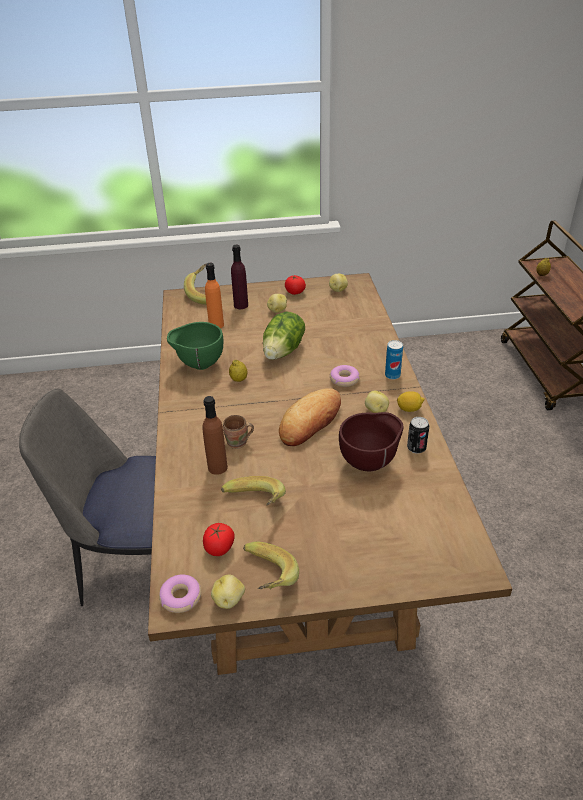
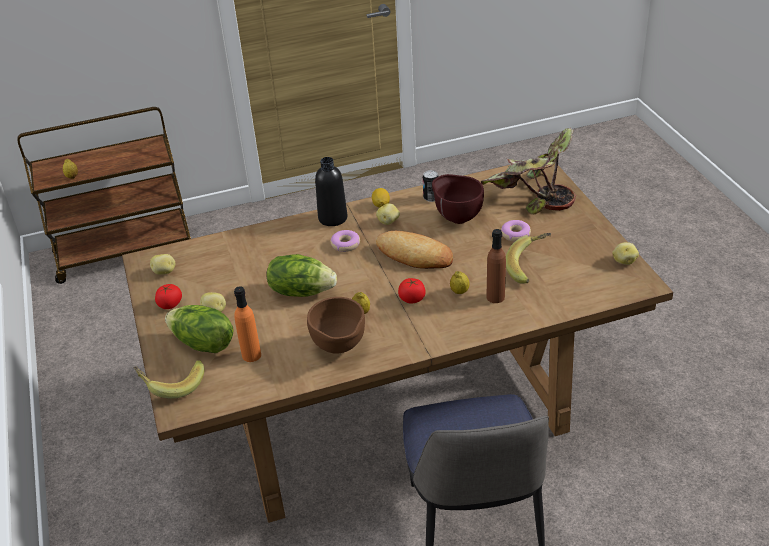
camera: 100 degrees left, 0 degrees up
donut [159,574,201,613] -> donut moved to [501,220,531,242]
green bowl [167,322,223,370] -> brown bowl [307,297,365,353]
tomato [203,523,235,556] -> tomato moved to [398,278,426,303]
brown mug [223,415,254,449] -> lemon [450,271,469,294]
purple bottle [231,245,248,309] -> lettuce [165,305,234,353]
banana [243,541,299,590] -> none
can [385,340,403,380] -> black bottle [315,157,347,226]
none -> potted plant [481,128,576,214]

